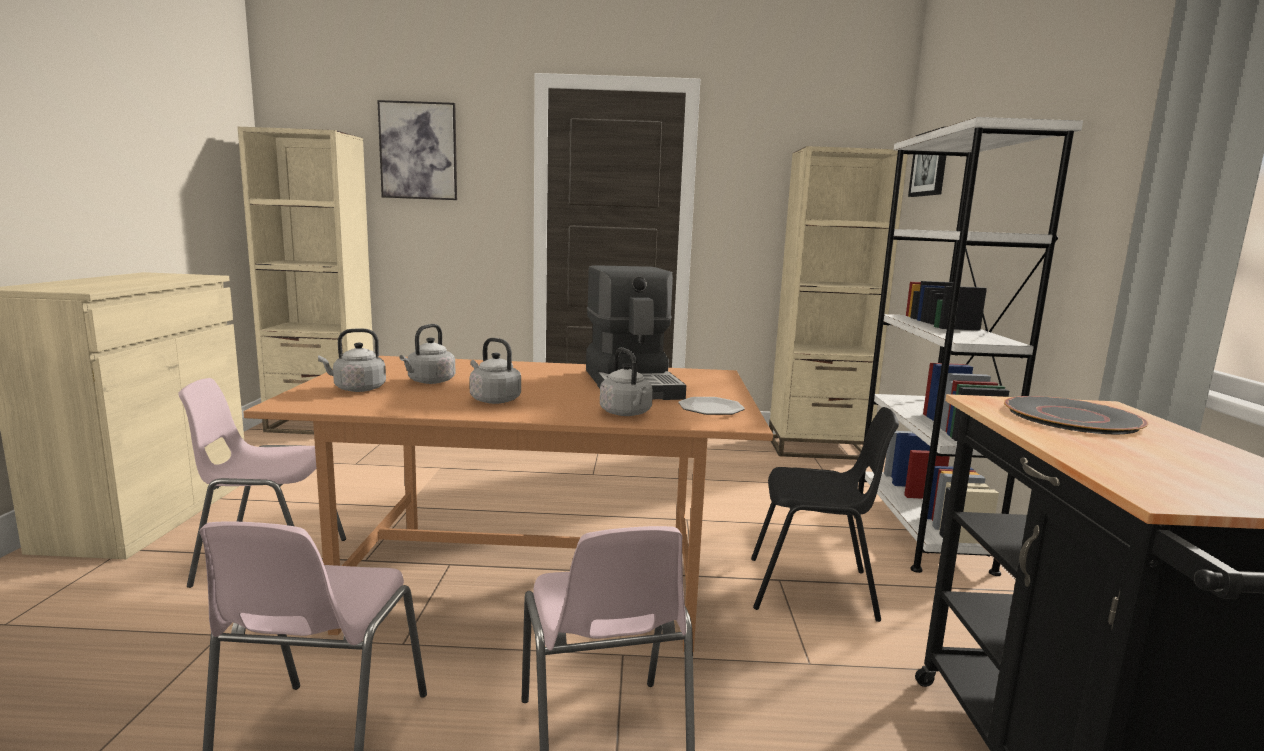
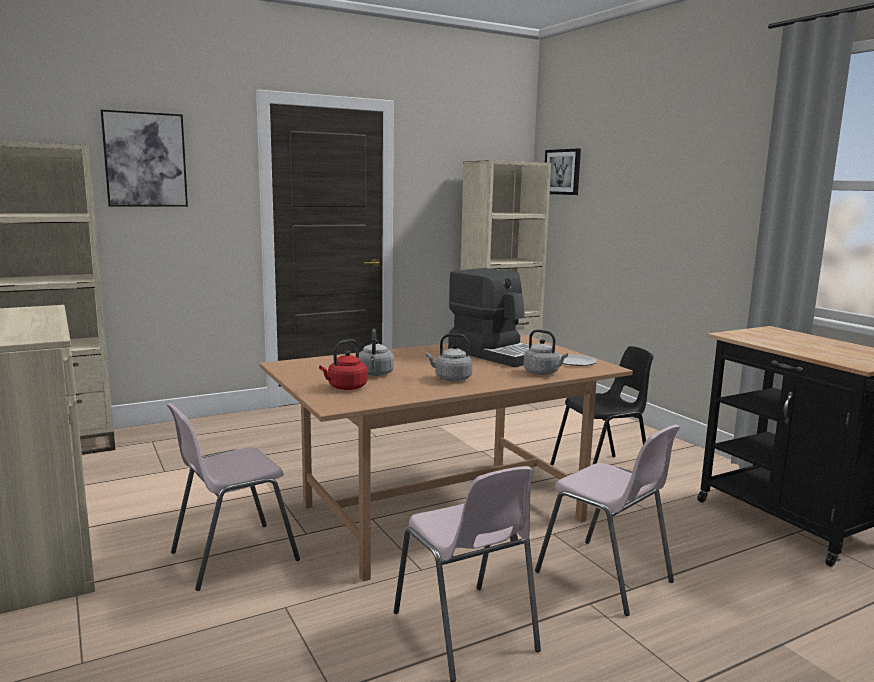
camera: 30 degrees left, 0 degrees up
grey kettle [318,328,386,392] -> red kettle [319,339,367,390]
white bookcase [858,117,1083,576] -> none
black plate [1004,396,1148,434] -> none

